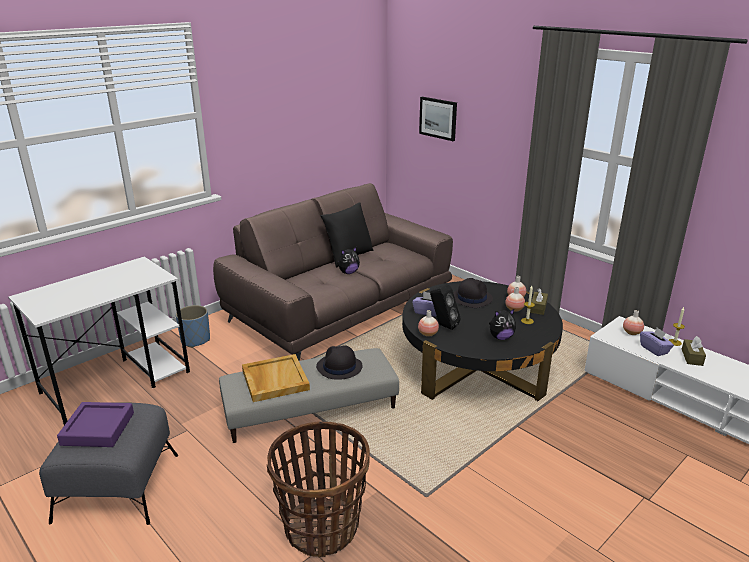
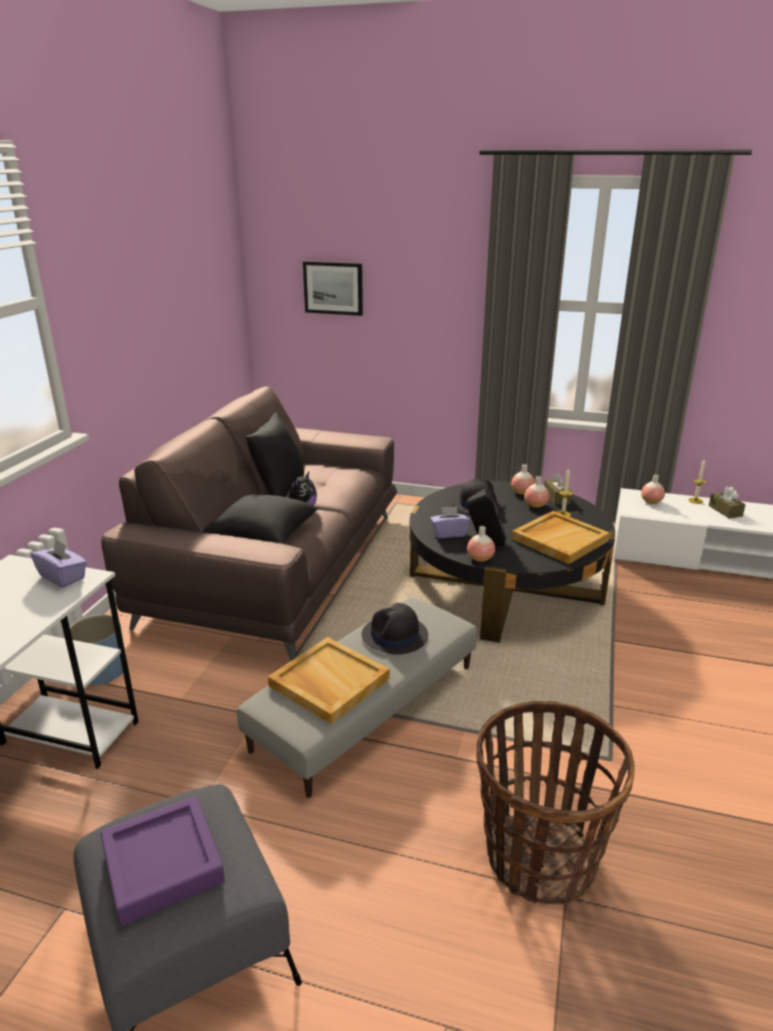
camera: 30 degrees left, 0 degrees up
plush toy [489,309,516,340] -> beige tray [512,511,610,564]
purple tissue box [640,328,674,356] -> purple tissue box moved to [31,538,87,588]
none -> black pillow [202,494,319,544]

